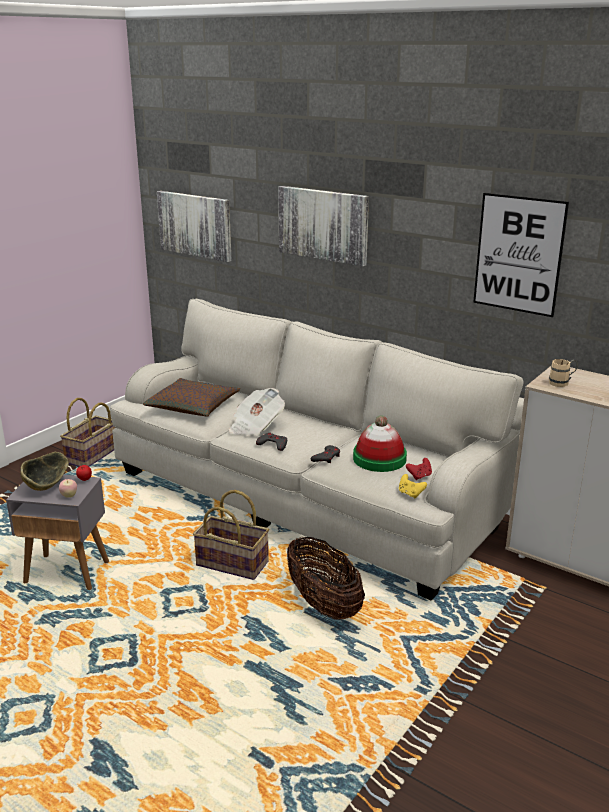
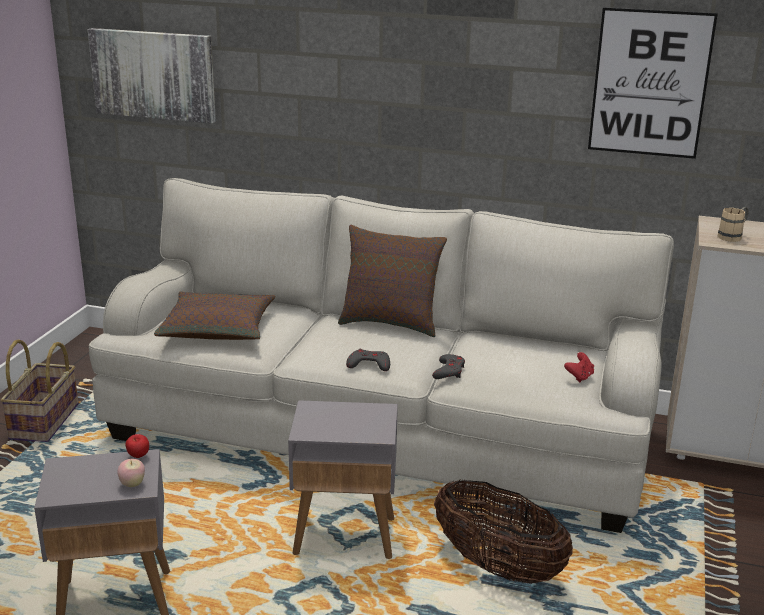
camera: 20 degrees left, 0 degrees up
bowl [20,452,69,491] -> none
basket [193,490,269,580] -> grey side table [288,400,398,559]
newspaper [229,388,285,436] -> none
picture [278,186,369,266] -> none
hat [353,415,407,472] -> none
yellow game controller [399,474,427,499] -> none
none -> brown pillow [338,225,447,337]

